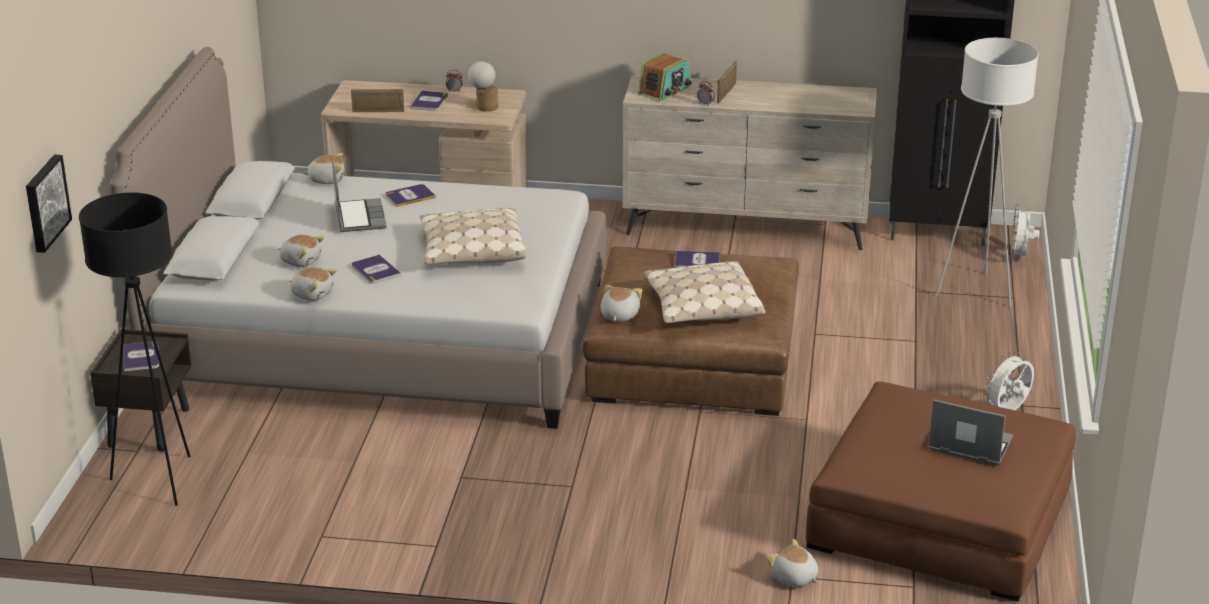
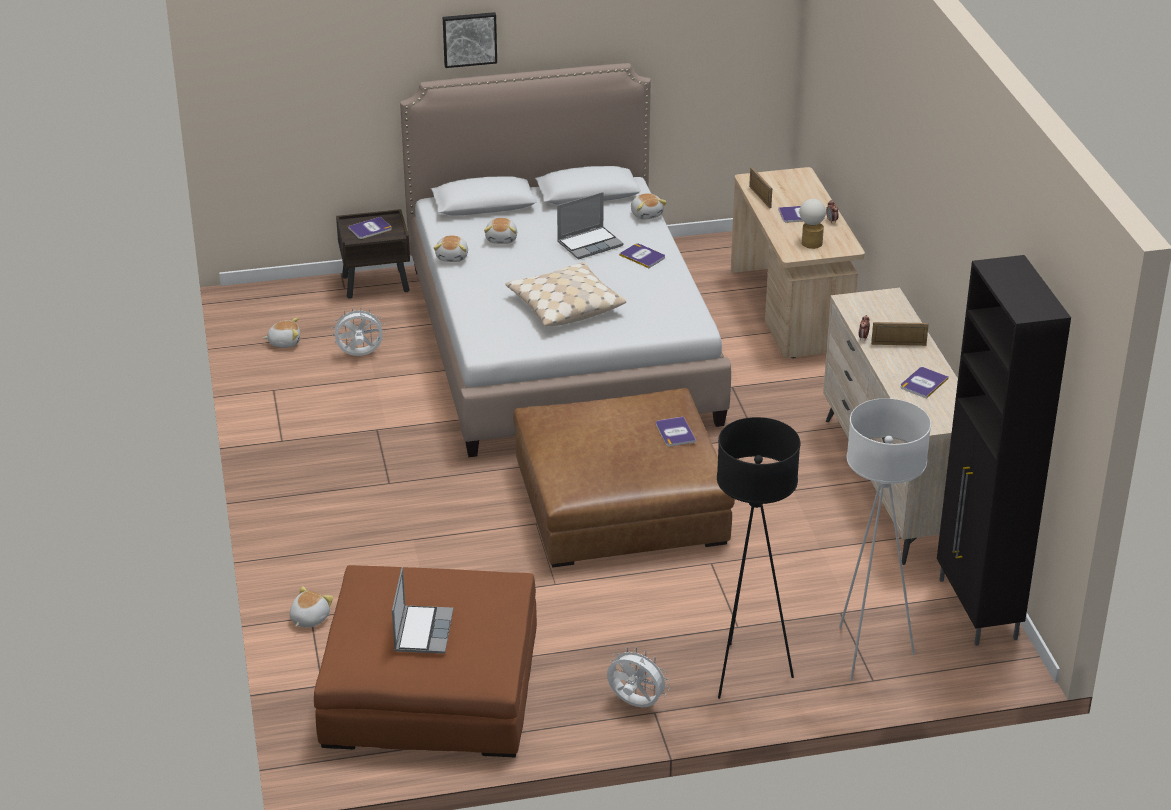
camera: 70 degrees right, 5 degrees up
picture [26,155,72,253] -> picture moved to [443,12,497,68]
black floor lamp [79,193,190,506] -> black floor lamp moved to [717,417,800,699]
book [352,255,401,283] -> book moved to [900,367,949,399]
plush toy [600,285,642,322] -> plush toy moved to [263,318,300,348]
radio [638,52,691,101] -> none
beige pillow [644,261,765,323] -> none
white fan [1010,204,1040,261] -> white fan moved to [331,307,385,356]

